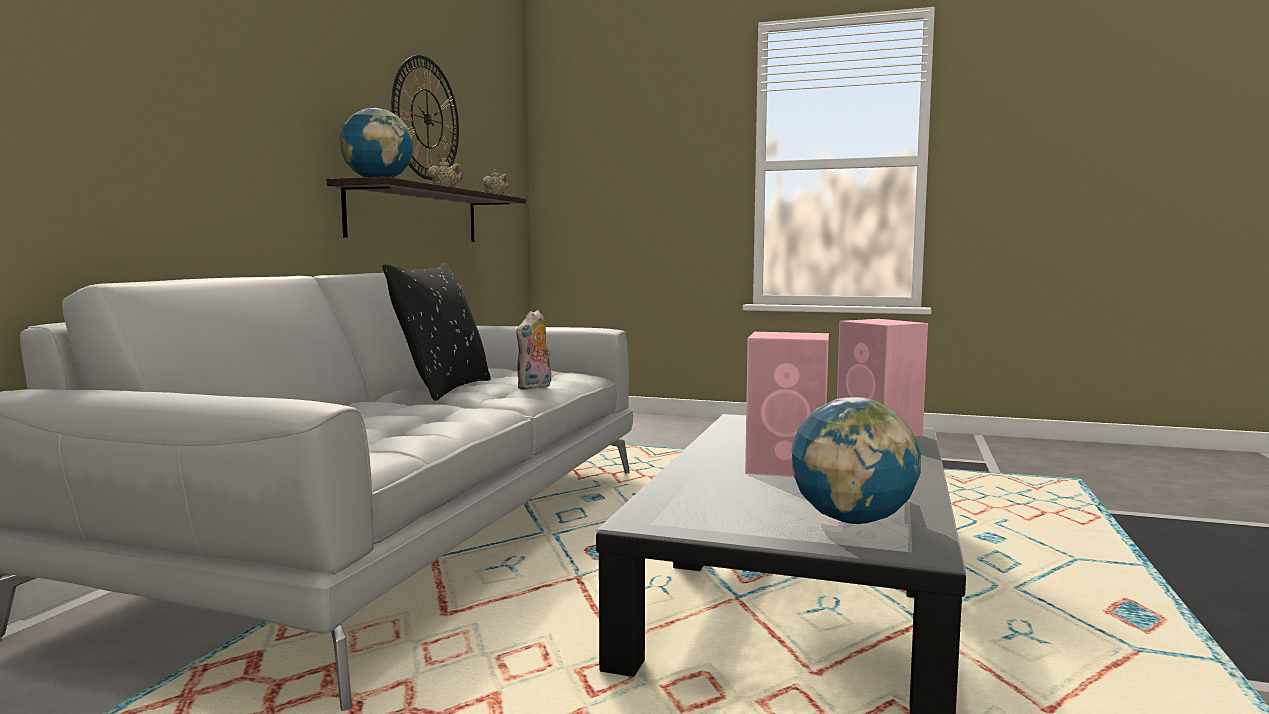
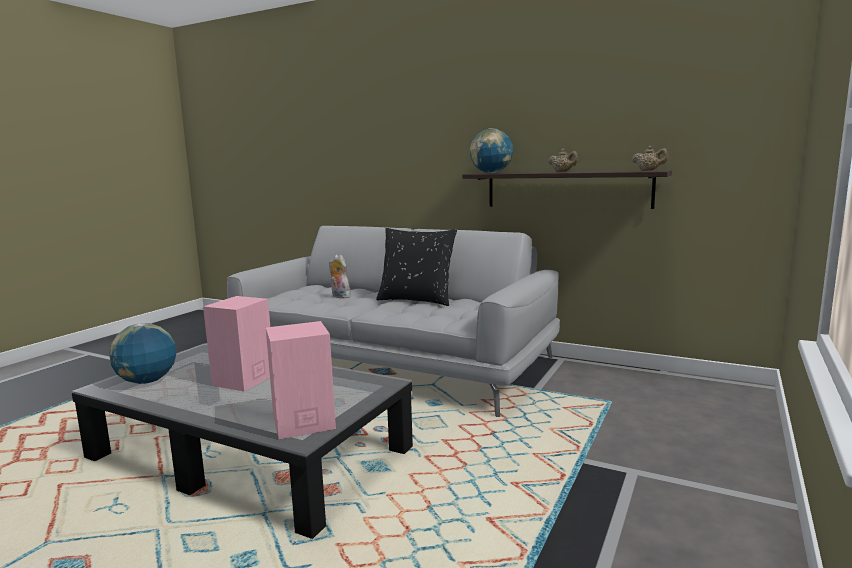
camera: 100 degrees right, 5 degrees up
wall clock [391,55,459,180] -> none
plush toy [516,310,555,389] -> plush toy moved to [329,255,351,298]

